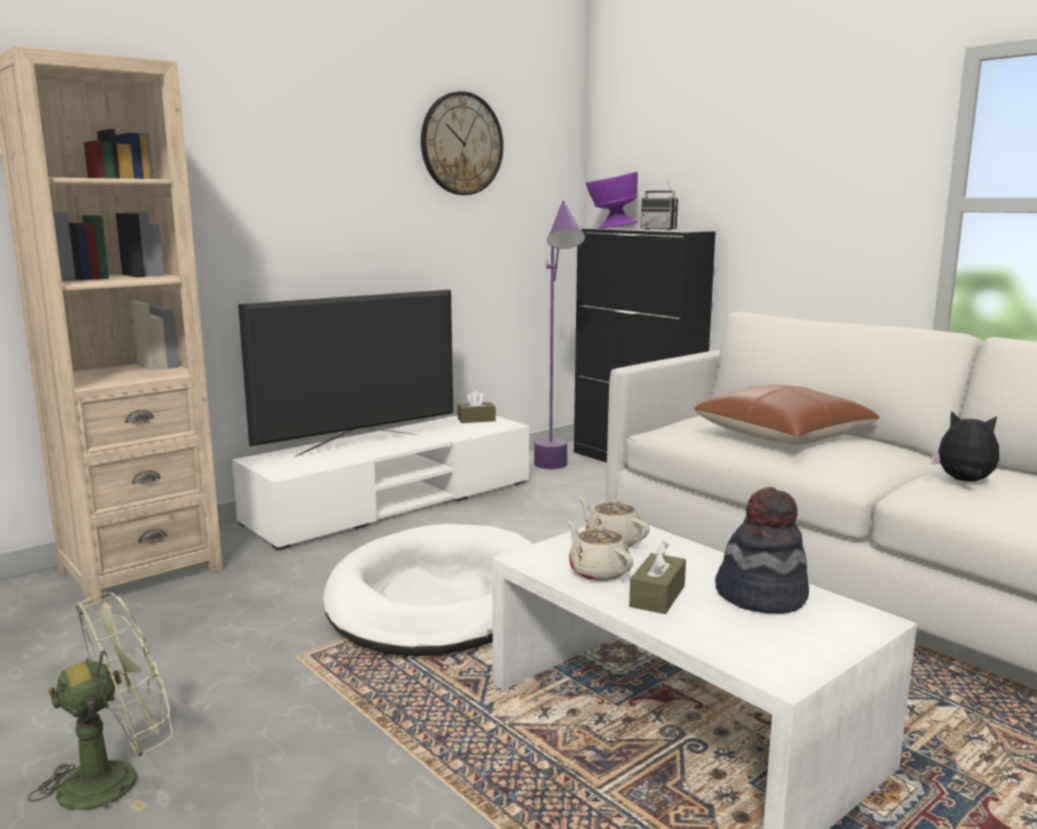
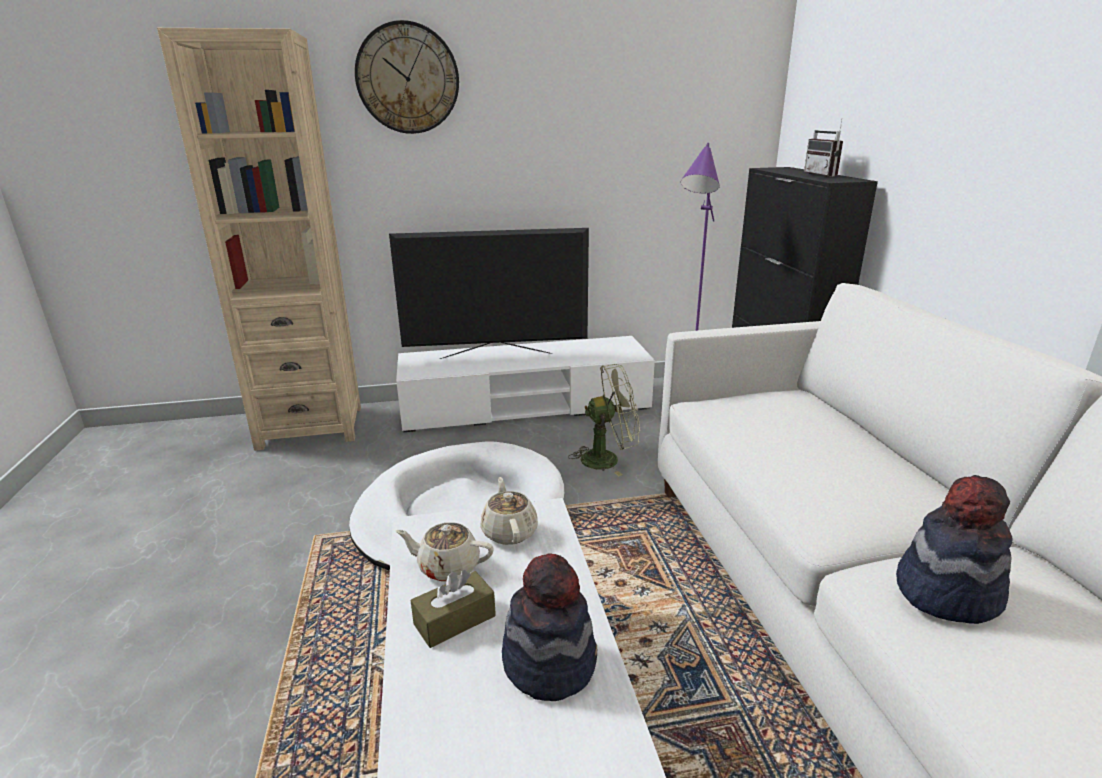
camera: 30 degrees right, 10 degrees up
green fan [28,592,173,811] -> green fan moved to [568,364,640,476]
wall clock [421,91,503,195] -> wall clock moved to [355,20,459,134]
brown tissue box [458,390,496,423] -> none
beige teapot [567,521,633,581] -> beige teapot turned 75 degrees counterclockwise [396,522,494,582]
purple bowl [586,172,638,229] -> none
brown pillow [694,385,880,445] -> none
plush toy [931,411,999,482] -> hat [896,475,1012,624]

